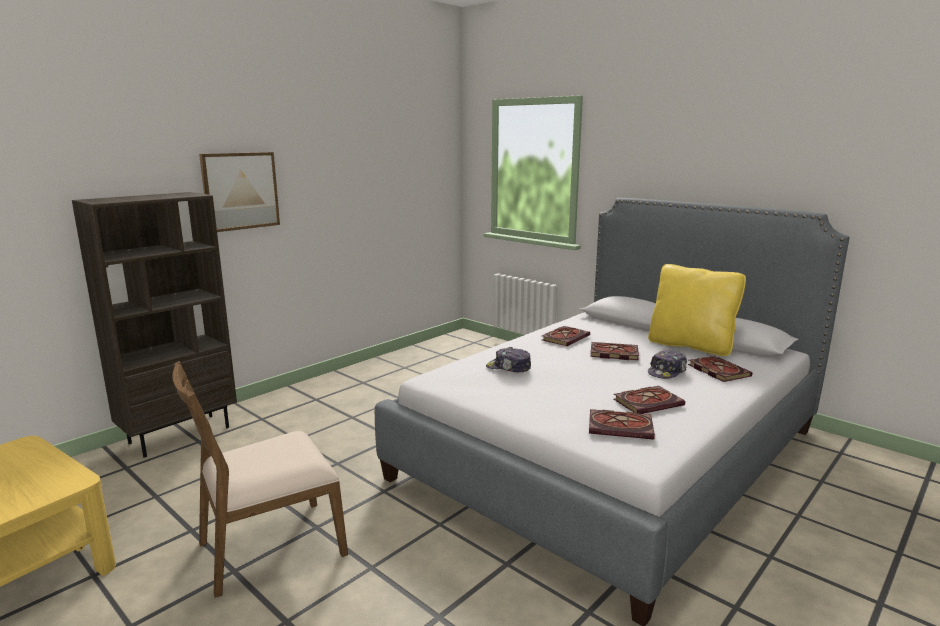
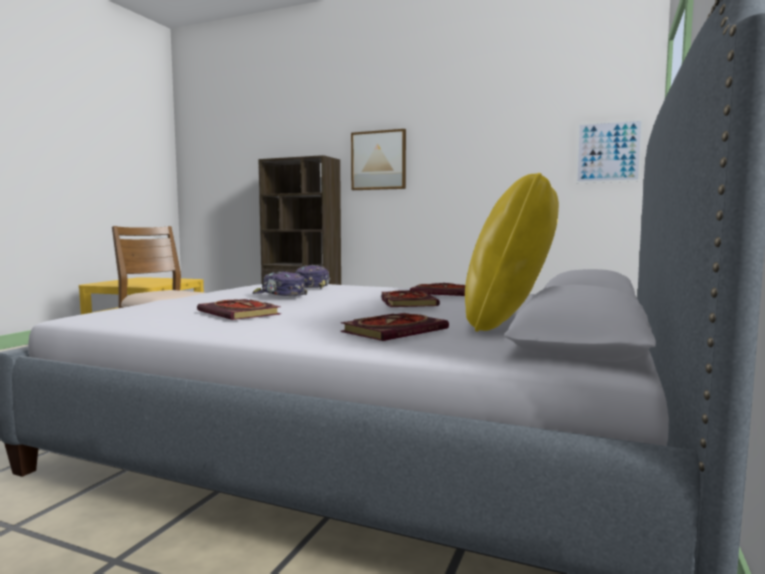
camera: 70 degrees right, 10 degrees down
book [589,409,655,440] -> none
cap [648,350,687,379] -> cap moved to [252,271,307,296]
none -> picture [575,119,644,183]

